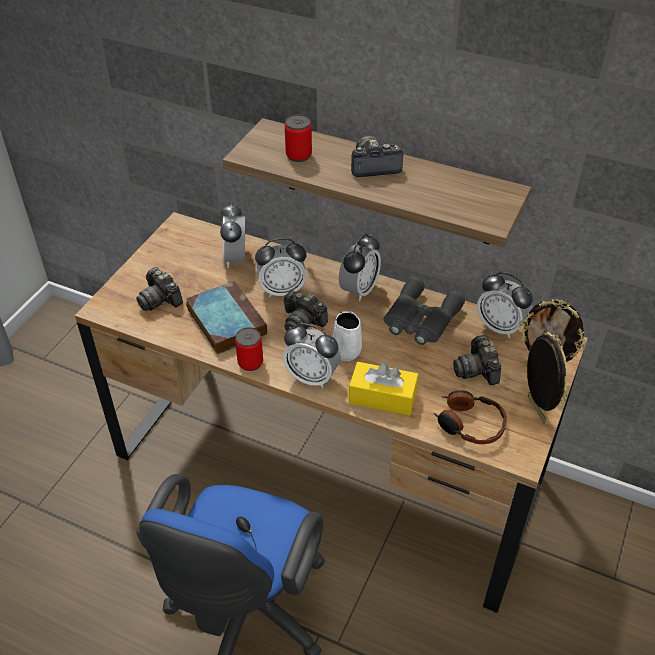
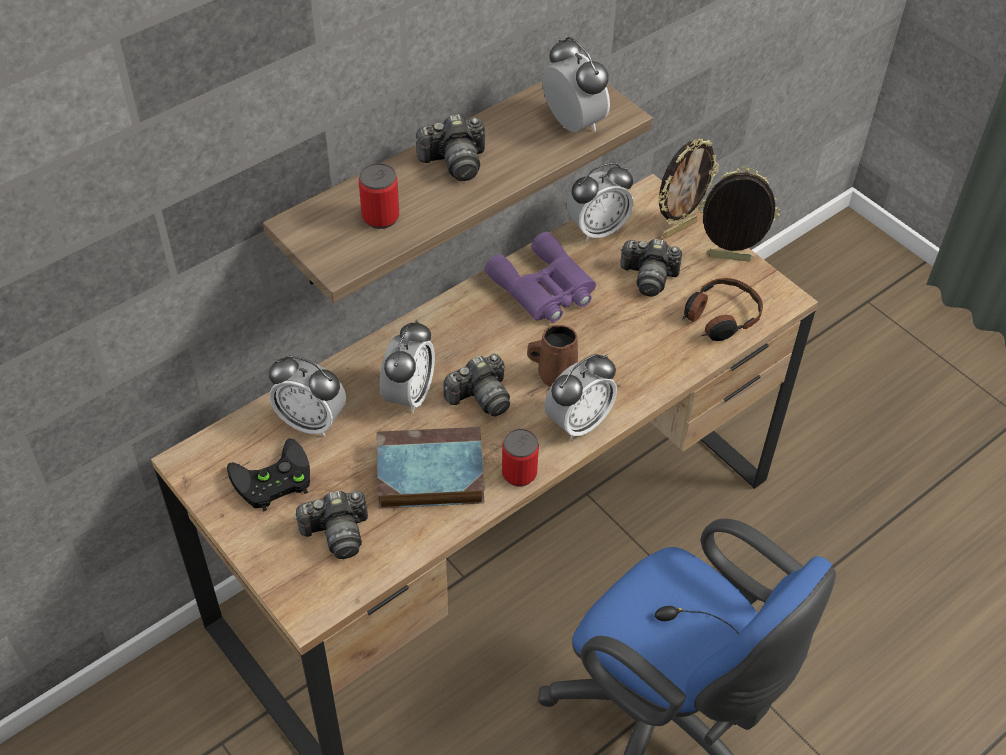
camera: 65 degrees left, 5 degrees up
white mug [333,311,362,361] -> brown mug [527,325,578,387]
alarm clock [339,234,381,301] -> alarm clock moved to [542,37,610,132]
yellow tissue box [349,362,418,416] -> none
camera [351,135,403,177] -> camera turned 120 degrees counterclockwise [415,114,485,181]
grey binoculars [384,277,465,345] -> purple binoculars [485,232,596,322]
none -> black game controller [227,438,310,511]

